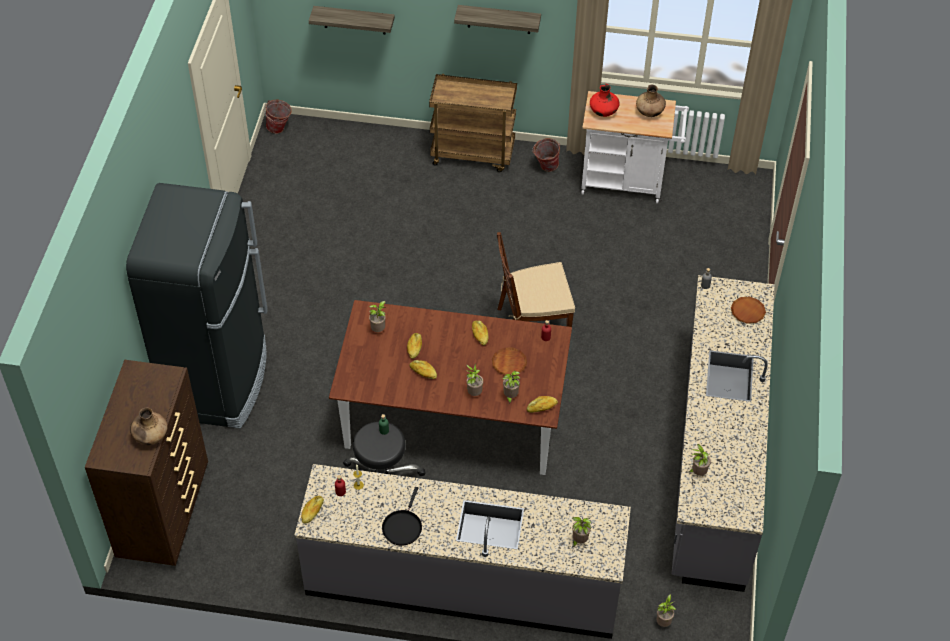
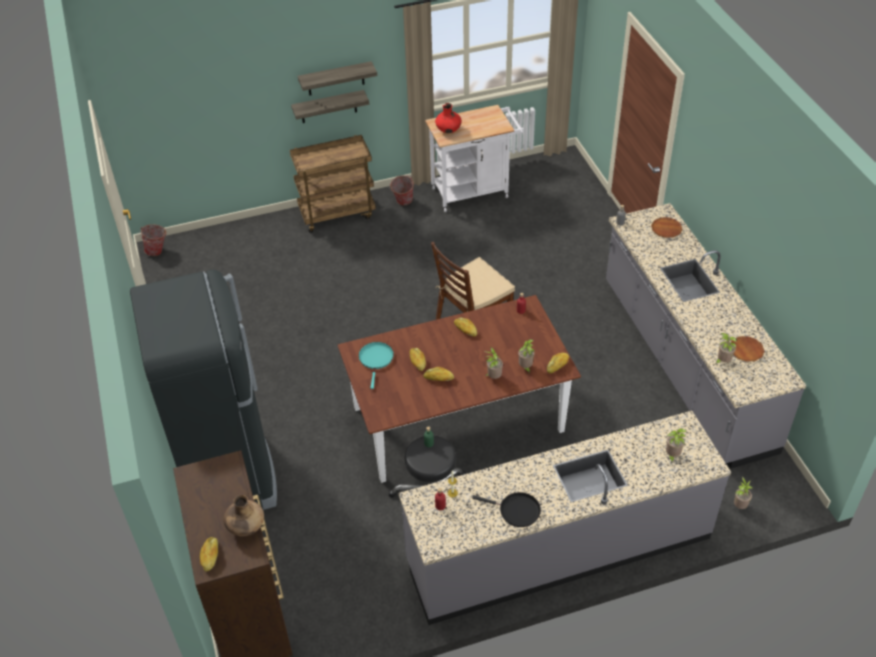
camera: 25 degrees left, 5 degrees down
bread [301,496,324,523] -> bread moved to [200,537,218,572]
shelf [309,6,395,34] -> shelf moved to [291,90,369,123]
potted plant [369,301,386,332] -> turquoise frying pan [359,342,394,389]
black frying pan [382,487,422,546] -> black frying pan turned 60 degrees counterclockwise [472,492,541,527]
brown plate [492,347,527,375] -> brown plate moved to [731,336,765,362]
brown vase [636,85,666,117] -> none

